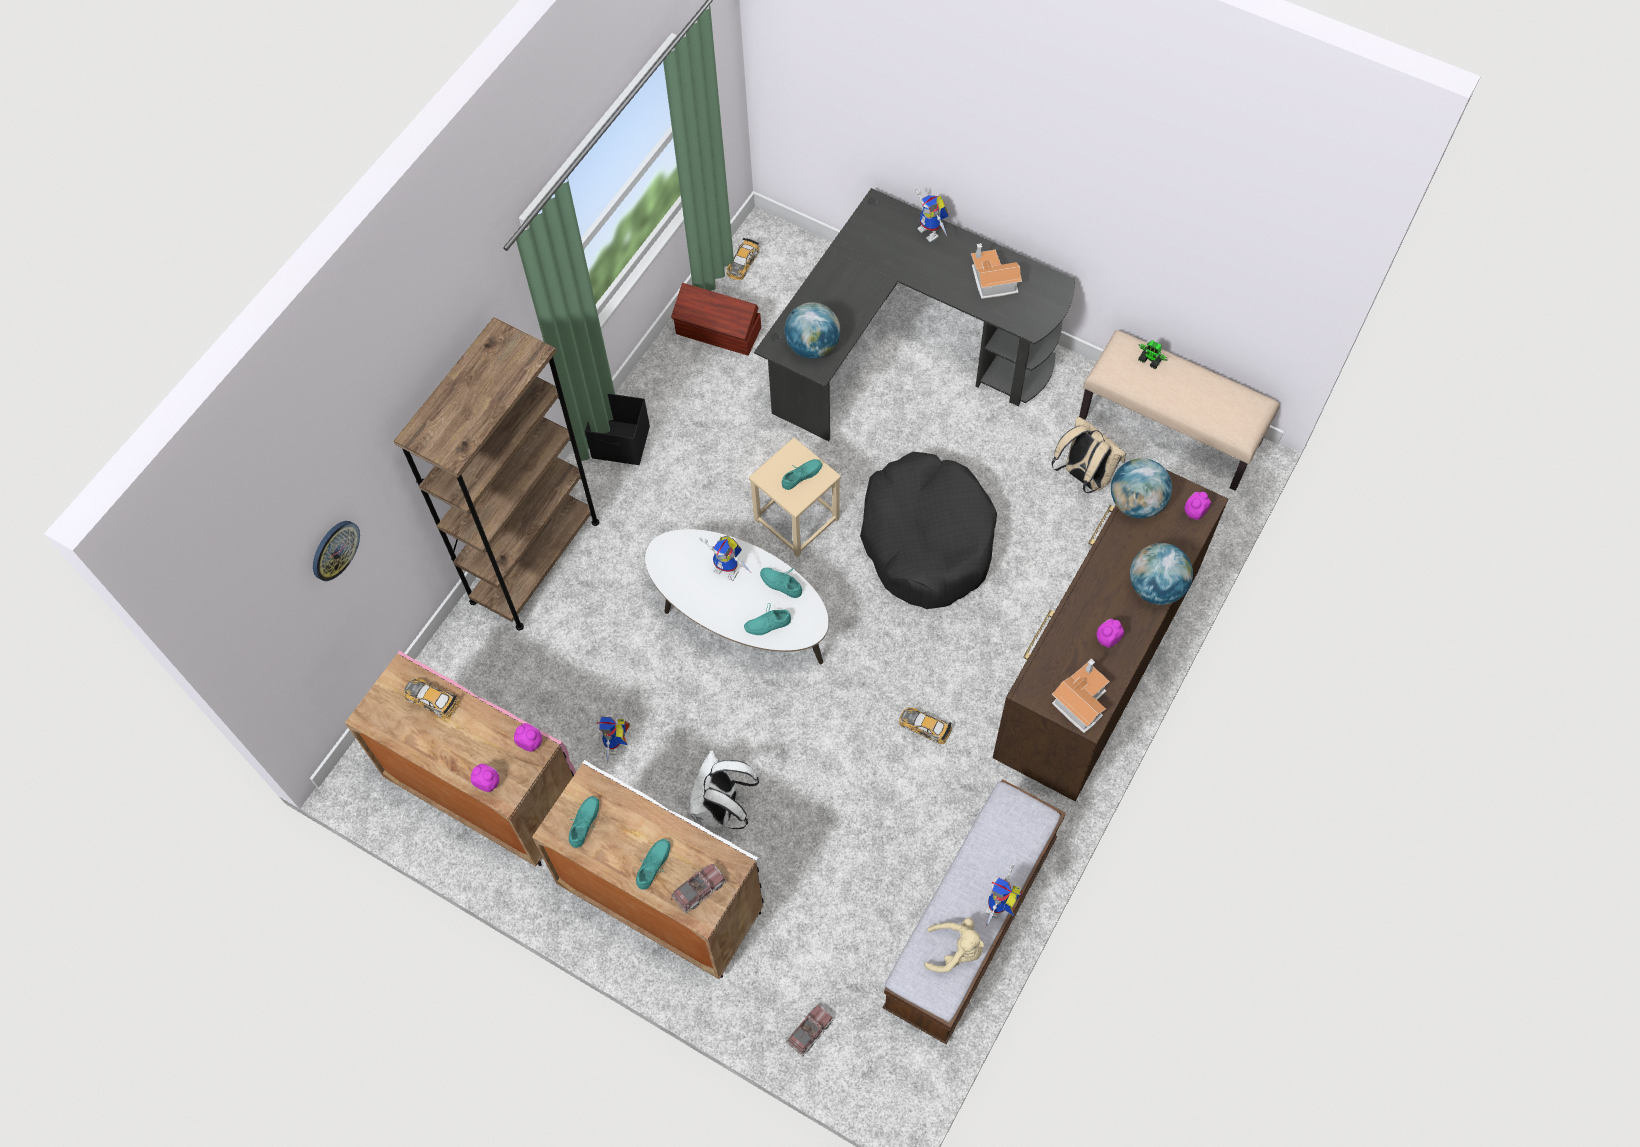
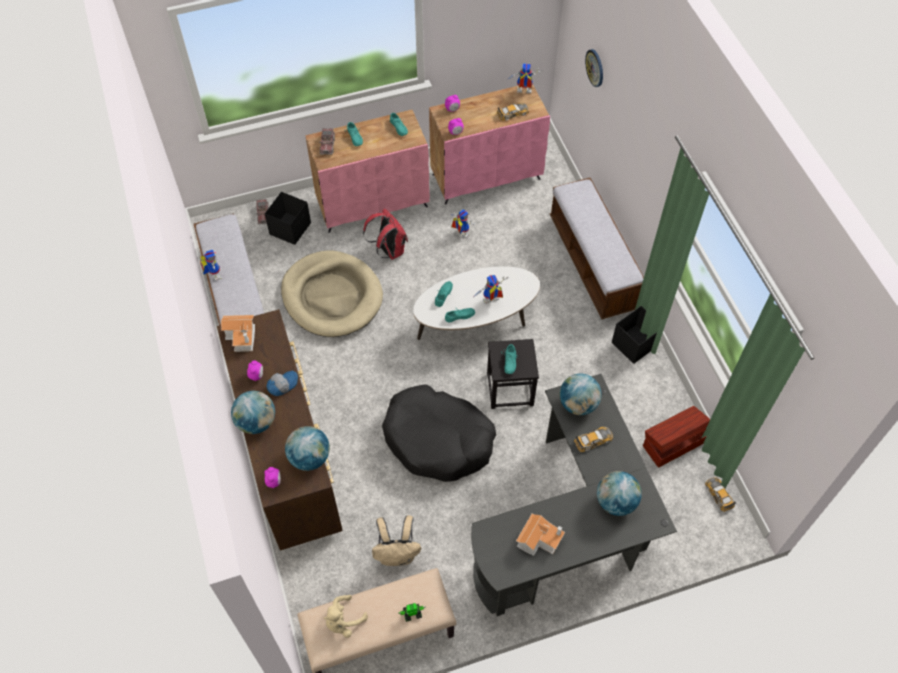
camera: 130 degrees right, 5 degrees down
brown bookcase [394,317,599,630] -> bench [550,178,644,319]
white cabinet [532,760,765,979] -> pink cabinet [305,110,430,233]
white backpack [689,750,759,829] -> red backpack [363,208,408,260]
beige stool [749,437,841,557] -> black stool [487,339,539,409]
toy car [899,707,952,744] -> toy car moved to [574,427,613,452]
toy robot [915,187,948,242] -> toy robot moved to [508,63,542,93]
beige plush toy [924,918,984,972] -> beige plush toy moved to [324,595,368,638]
none -> black storage box [265,192,311,245]
none -> cap [266,371,298,396]
none -> beige dog bed [281,251,383,337]
none -> globe [597,471,642,516]

